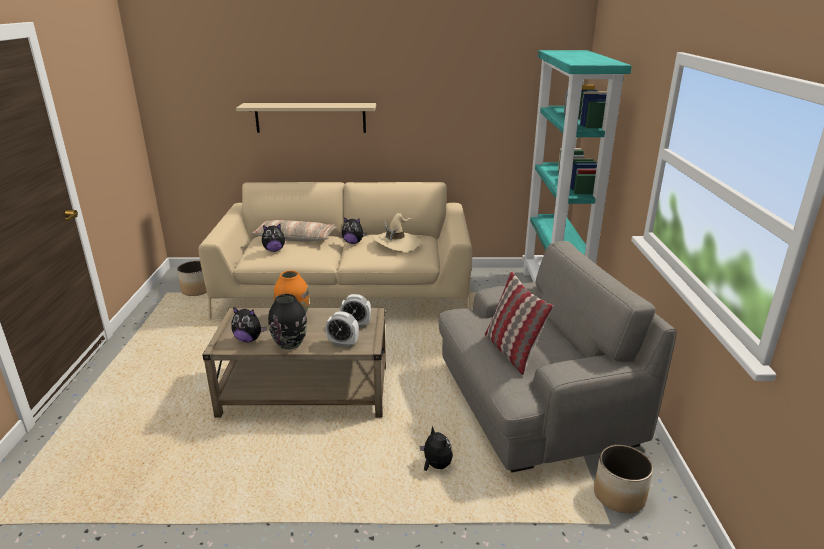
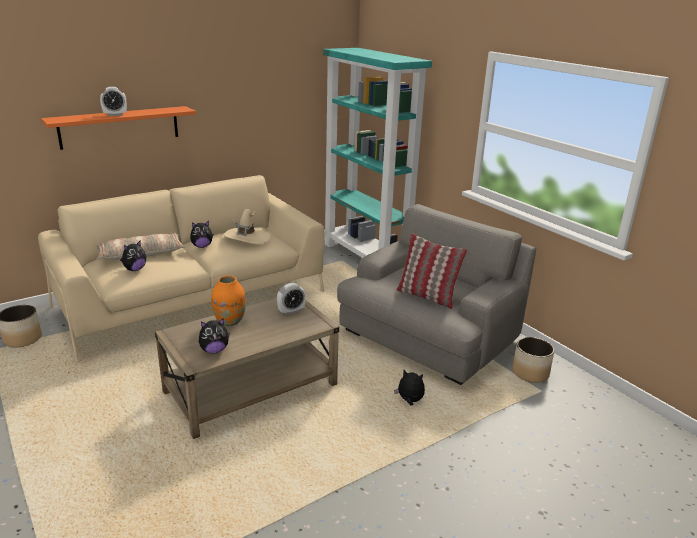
camera: 35 degrees left, 0 degrees up
beige shelf [236,103,376,133] -> orange shelf [41,106,196,150]
black vase [268,294,307,350] -> none
alarm clock [325,311,359,347] -> alarm clock moved to [100,87,127,116]

